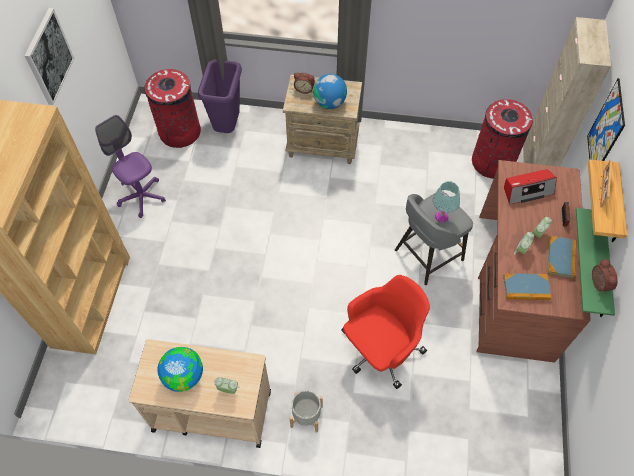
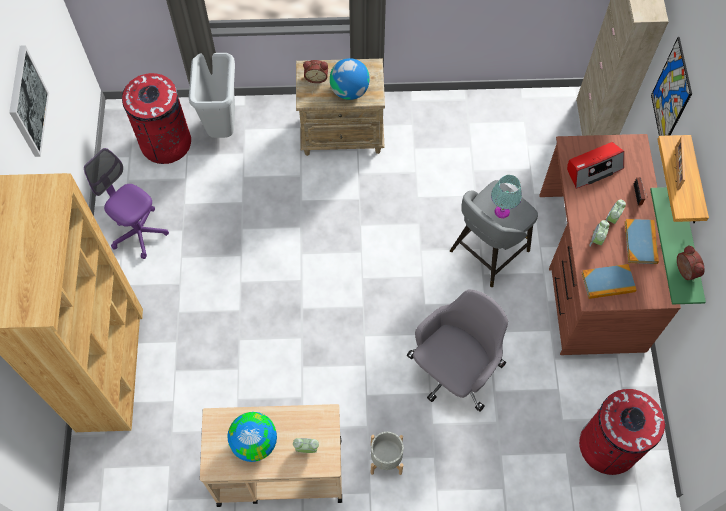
camera: 10 degrees left, 5 degrees up
purple trash can [198,60,242,133] -> grey trash can [189,53,235,138]
red office chair [341,275,430,389] -> grey office chair [407,289,508,412]
red trash can [472,99,533,179] -> red trash can moved to [579,389,665,475]

